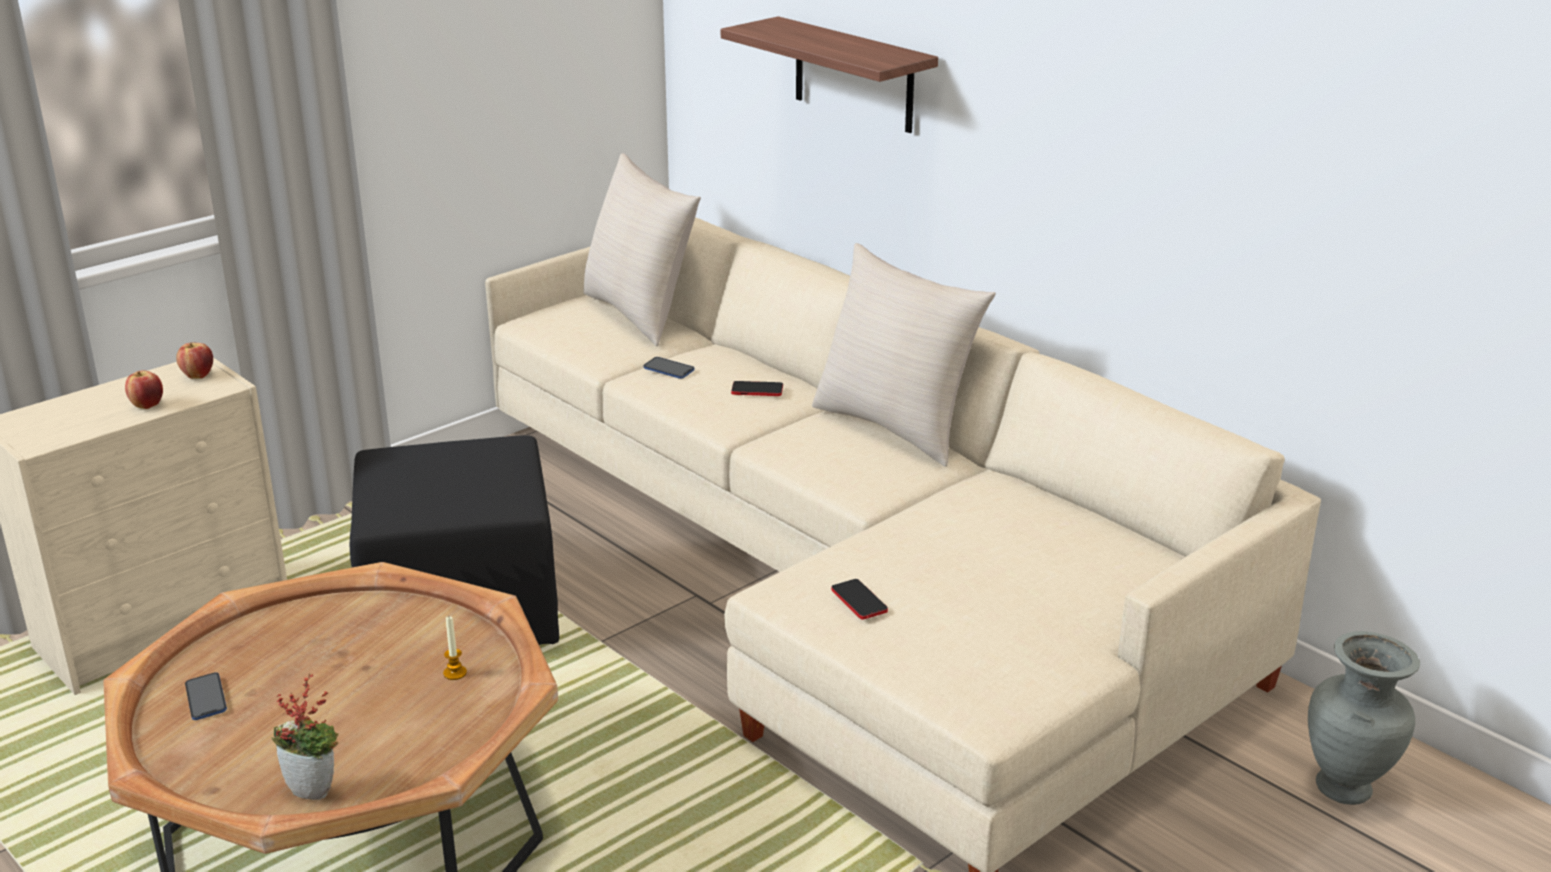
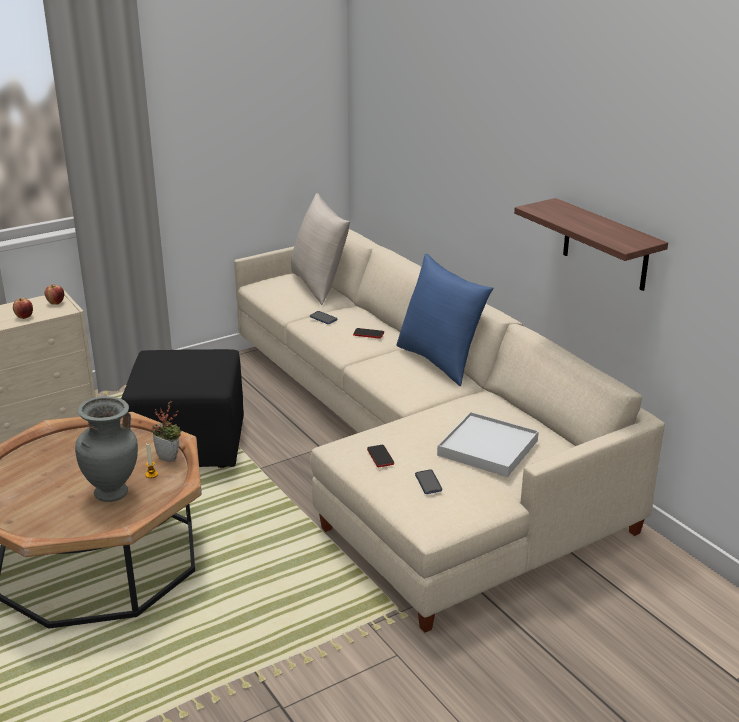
camera: 10 degrees right, 0 degrees up
phone [185,672,227,720] -> phone moved to [415,469,442,494]
potted plant [272,673,339,800] -> potted plant moved to [151,401,182,462]
shelf [721,16,938,133] -> shelf moved to [514,198,668,291]
beige pillow [812,243,996,467] -> blue pillow [396,254,493,386]
grey vase [1308,631,1420,805] -> grey vase moved to [75,396,138,502]
none -> white tray [437,412,539,477]

